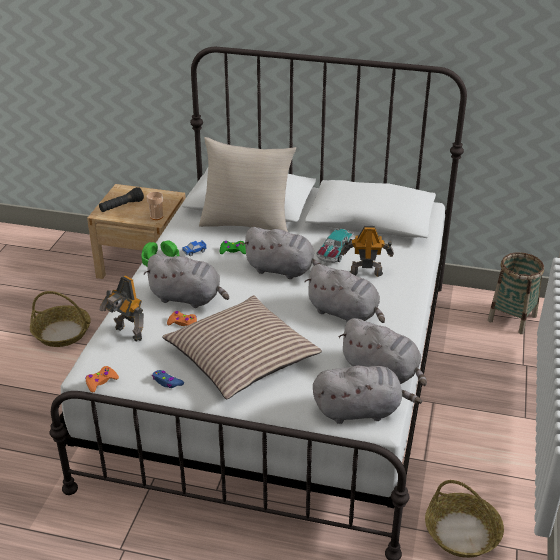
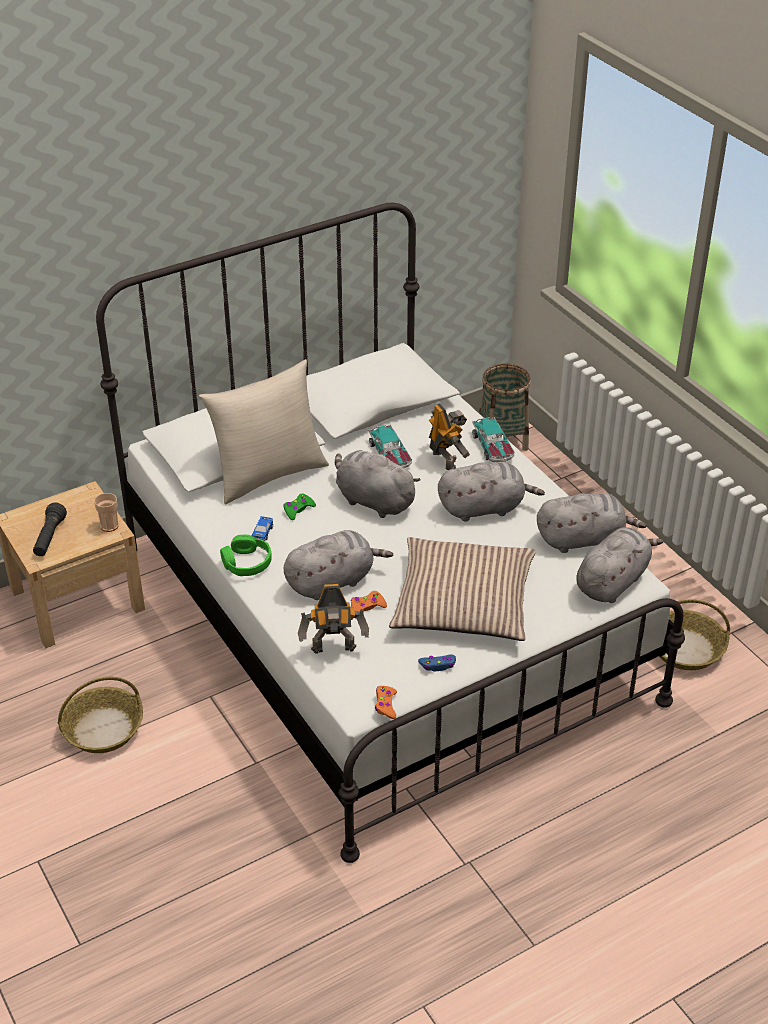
camera: 45 degrees left, 5 degrees up
grey plush toy [242,227,320,279] -> grey plush toy turned 120 degrees counterclockwise [335,449,421,518]
toy robot [341,226,394,277] -> toy robot turned 105 degrees clockwise [429,403,470,470]
none -> toy car [472,417,515,462]

